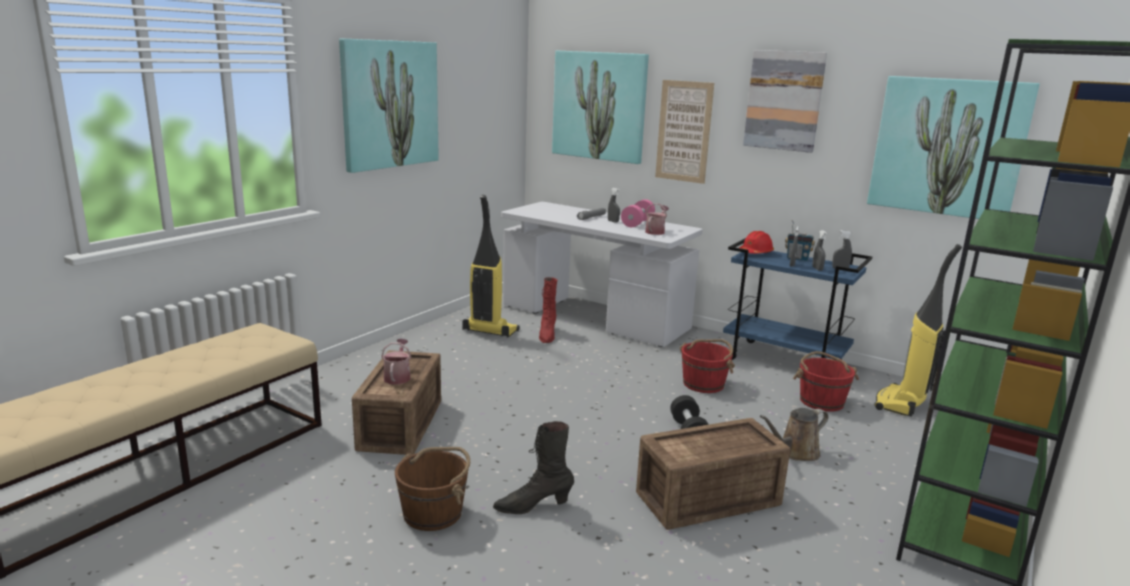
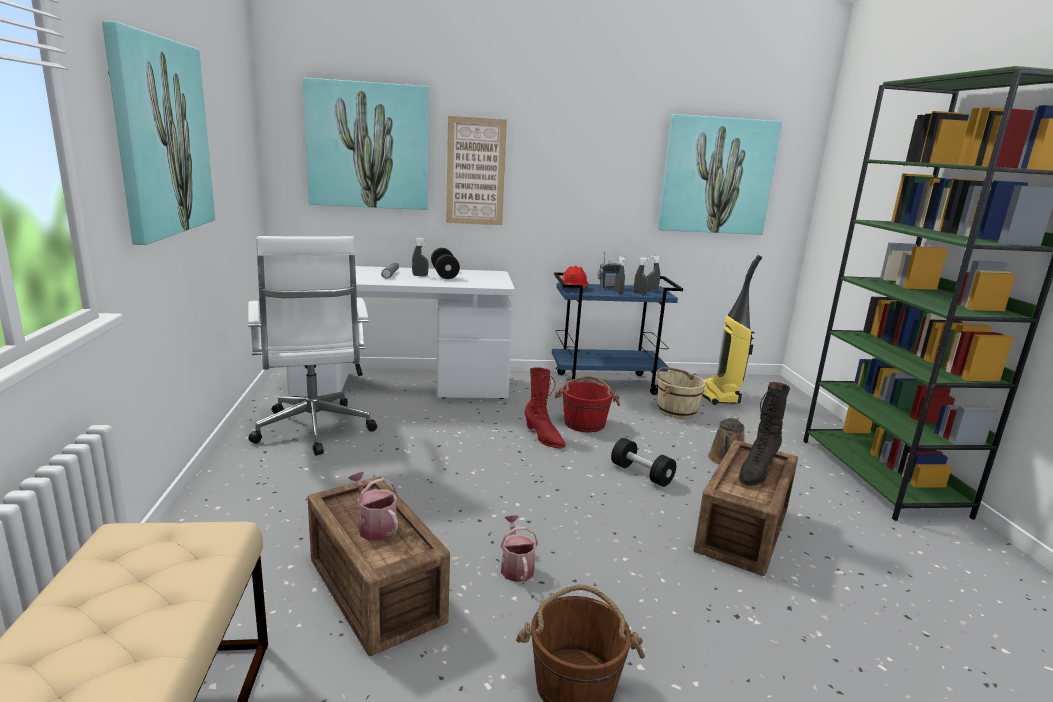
camera: 40 degrees left, 0 degrees up
vacuum cleaner [462,195,520,338] -> white office chair [248,236,377,456]
black boot [493,421,574,514] -> black boot moved to [739,382,790,486]
red boot [539,277,557,343] -> red boot moved to [525,367,566,448]
pink dumbbell [621,199,655,227] -> black dumbbell [431,248,460,279]
watering can [645,203,669,235] -> watering can moved to [500,515,538,582]
picture [743,50,827,153] -> none
red bucket [793,351,859,412] -> beige bucket [656,367,706,419]

